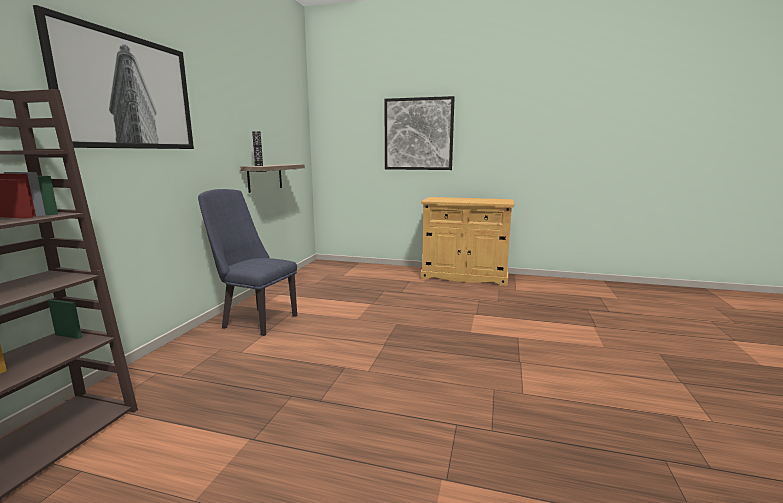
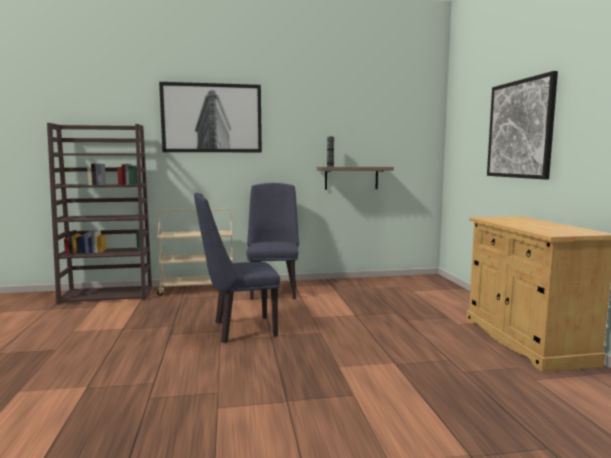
camera: 65 degrees right, 5 degrees down
none -> beige cart [157,209,233,296]
none -> blue chair [194,193,280,343]

